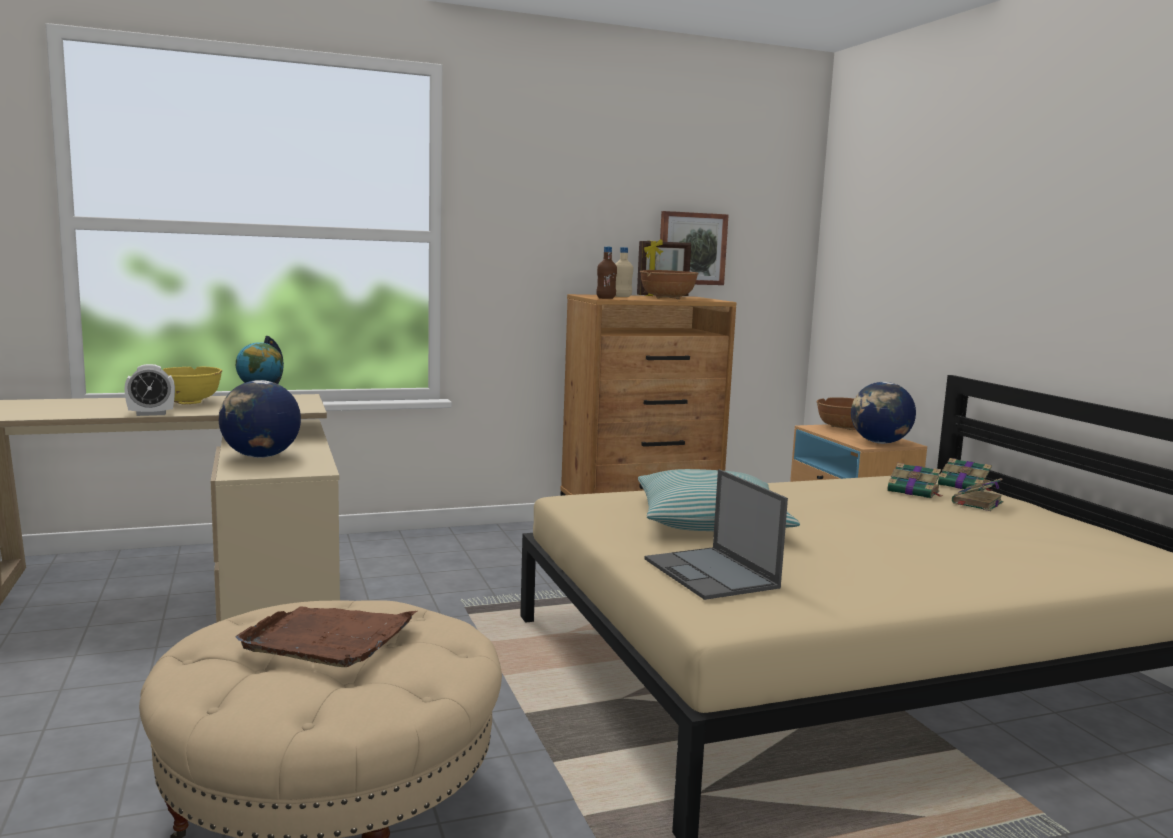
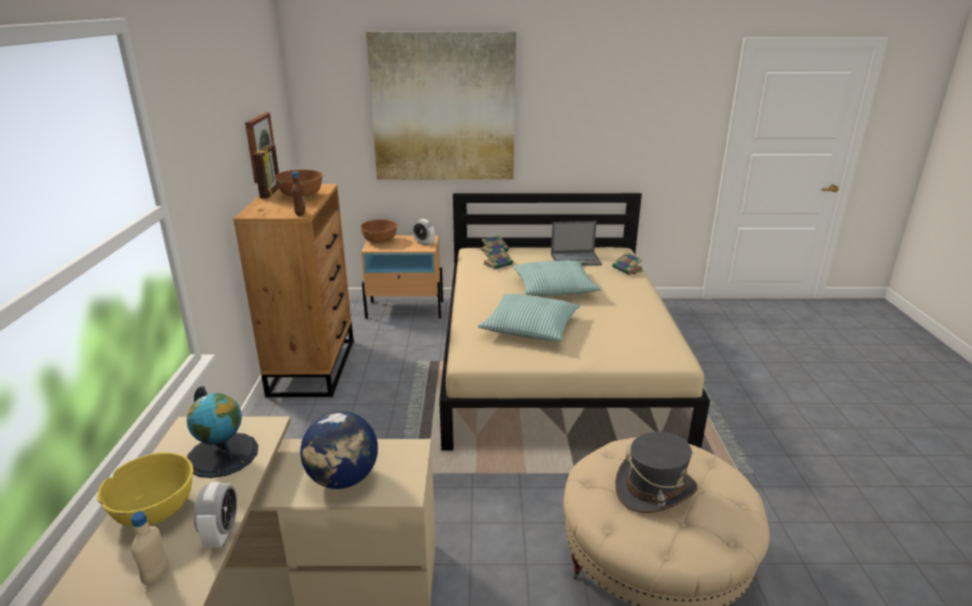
camera: 70 degrees left, 15 degrees up
brown tray [235,607,417,667] -> grey hat [615,432,698,513]
beige bottle [615,247,633,297] -> beige bottle moved to [131,511,168,585]
laptop [645,469,788,600] -> laptop moved to [551,221,602,266]
globe [851,382,916,444] -> alarm clock [413,219,435,246]
book [952,478,1003,511] -> book moved to [612,252,643,275]
none -> picture [366,32,516,180]
none -> pillow [513,260,601,296]

